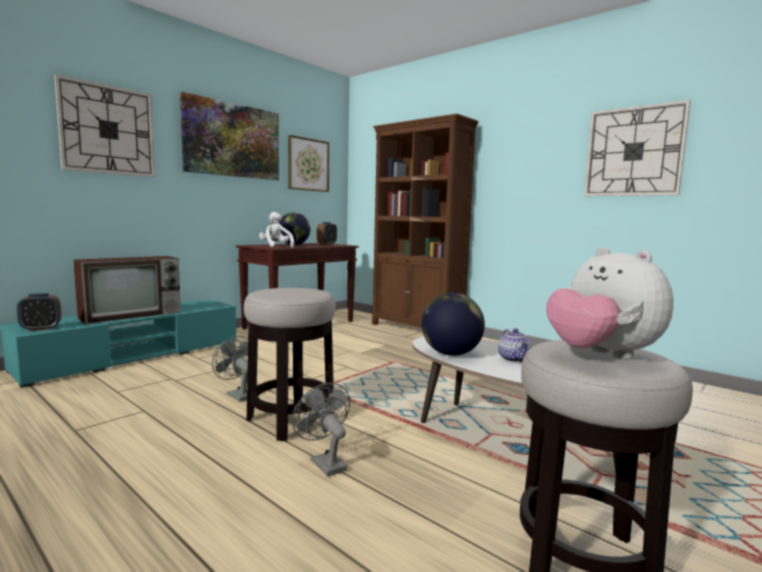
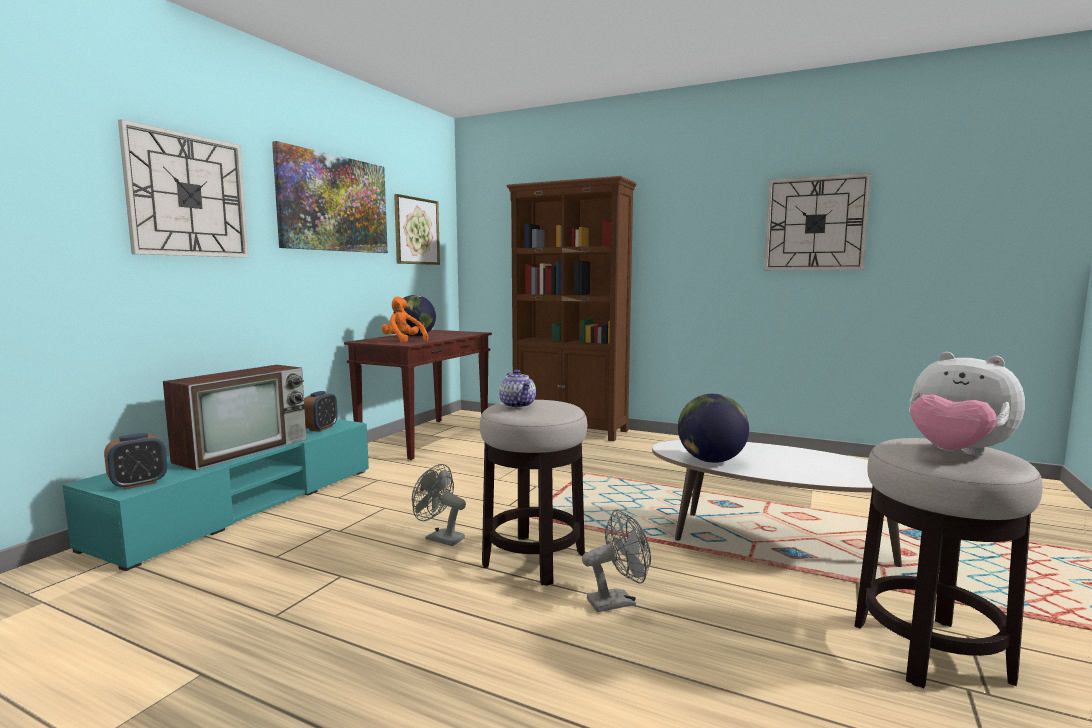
camera: 15 degrees left, 0 degrees up
white plush toy [259,212,294,248] -> orange plush toy [381,297,428,343]
grey fan [292,383,350,477] -> grey fan turned 120 degrees clockwise [582,510,651,612]
alarm clock [317,222,337,245] -> alarm clock moved to [304,391,338,432]
teapot [498,328,532,363] -> teapot moved to [499,369,536,408]

